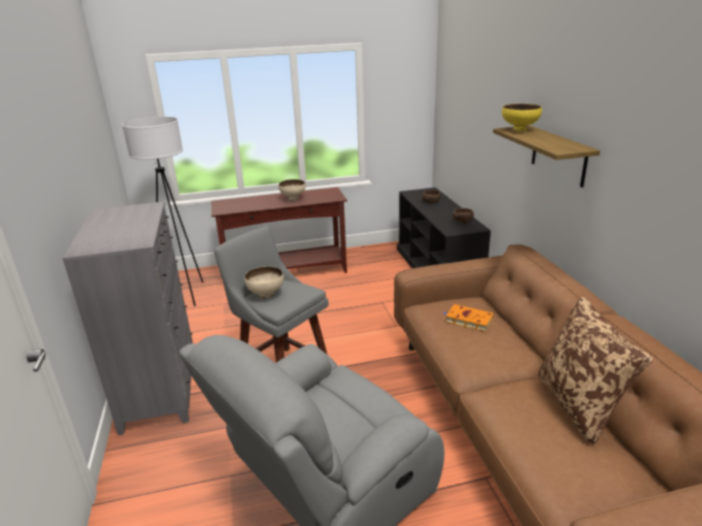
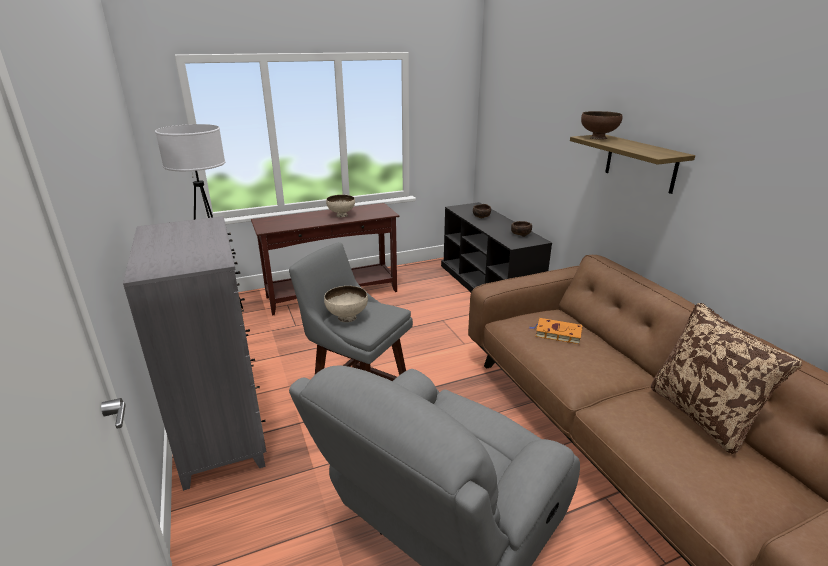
camera: 10 degrees left, 0 degrees up
yellow bowl [502,104,542,132] -> brown bowl [581,111,622,140]

